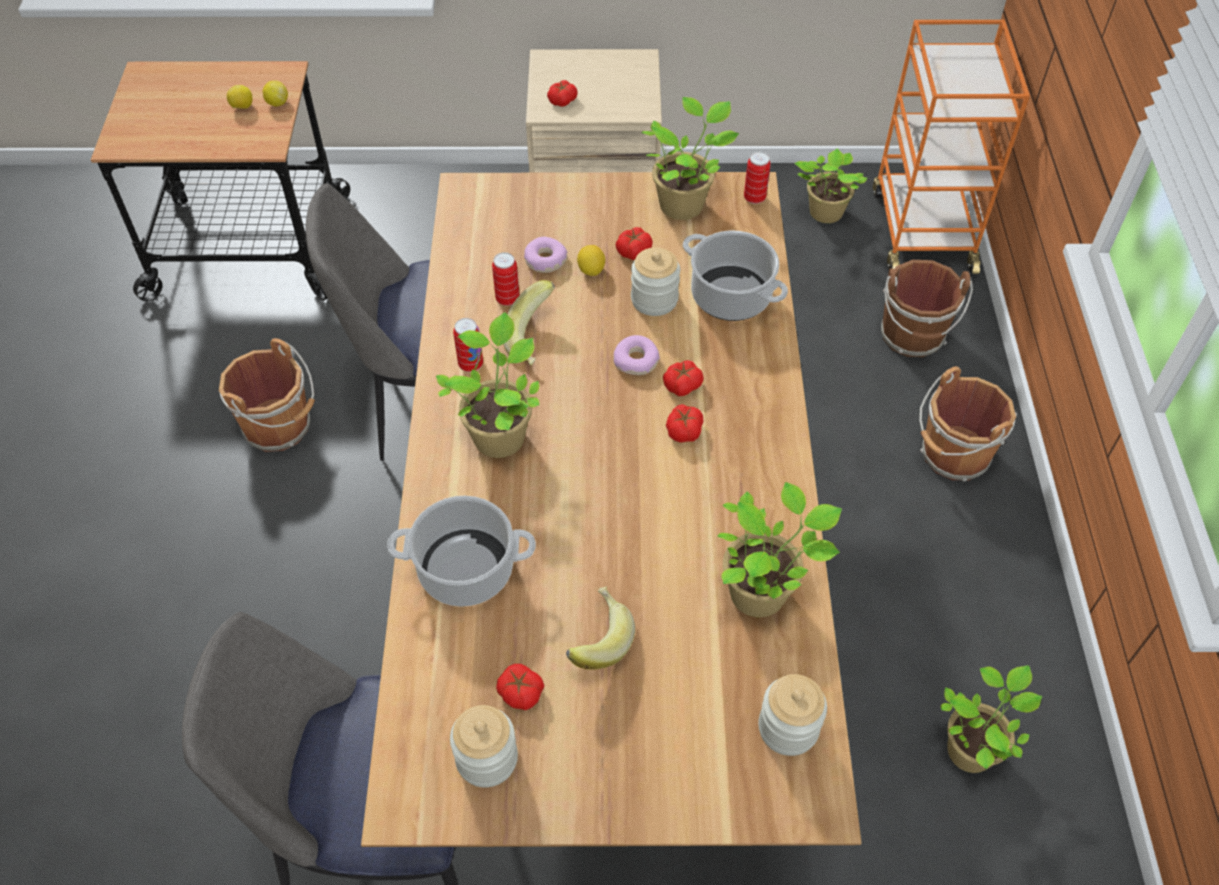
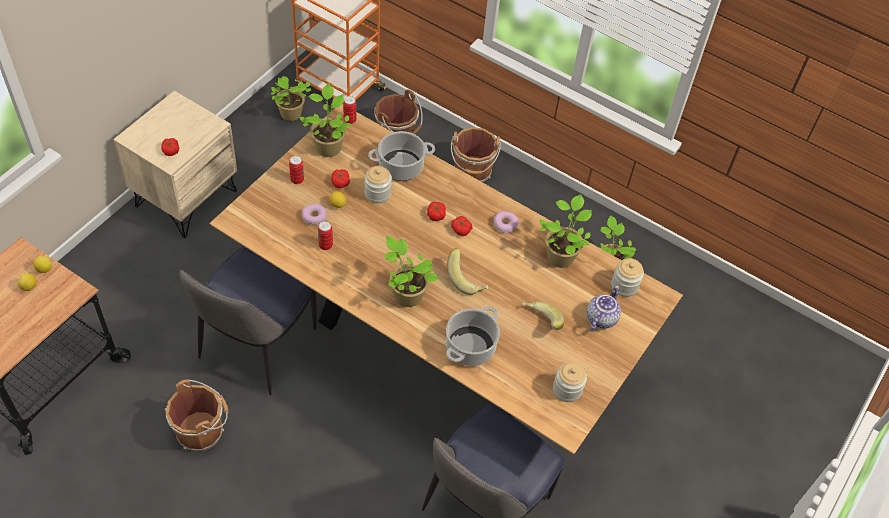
camera: 60 degrees left, 0 degrees up
can [453,318,483,372] -> can moved to [289,156,304,184]
tomato [496,664,544,710] -> none
banana [504,280,555,365] -> banana moved to [447,248,488,295]
donut [613,335,660,375] -> donut moved to [493,211,519,233]
none -> teapot [587,286,621,332]

